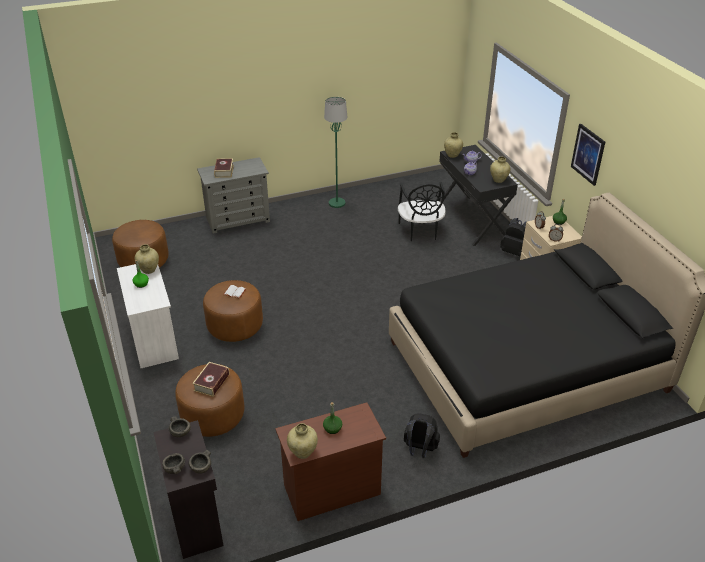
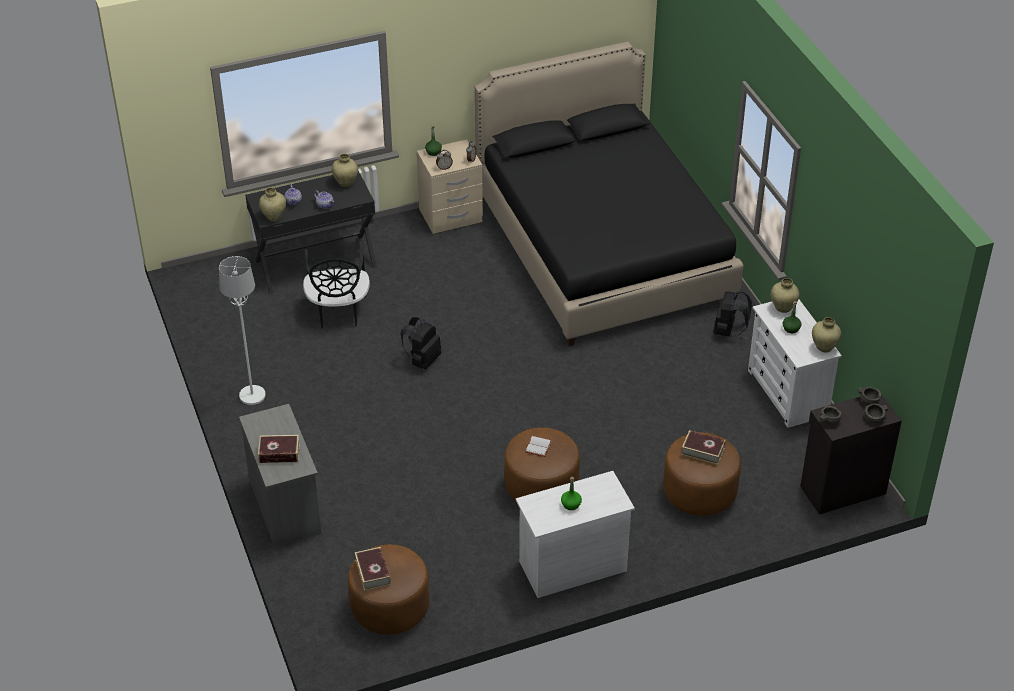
camera: 90 degrees left, 5 degrees up
beige vase [135,244,159,274] -> beige vase moved to [771,278,799,313]
brown dresser [275,402,386,521] -> white dresser [748,300,842,428]
green floor lamp [324,97,347,208] -> white floor lamp [219,256,266,405]
black chair [398,182,446,241] -> black chair turned 90 degrees clockwise [303,246,370,329]
black backpack [500,218,527,256] -> black backpack moved to [401,316,441,369]
picture [571,124,605,186] -> none
none -> book [355,547,391,591]

